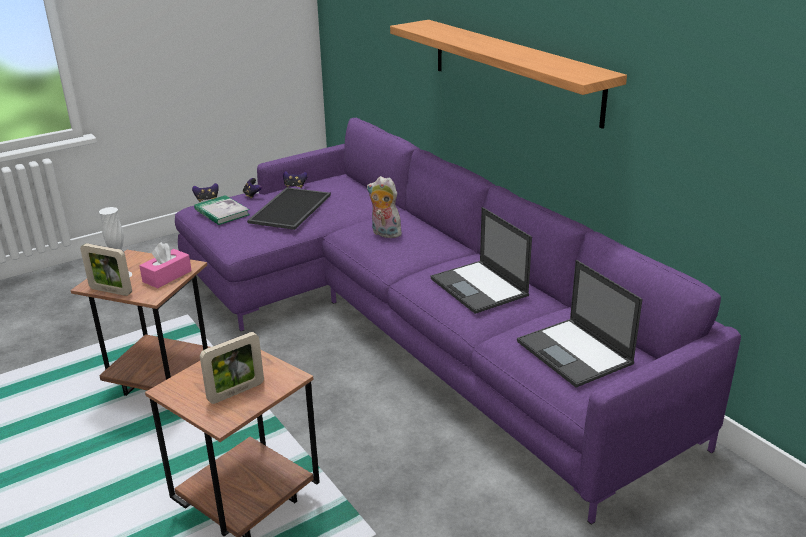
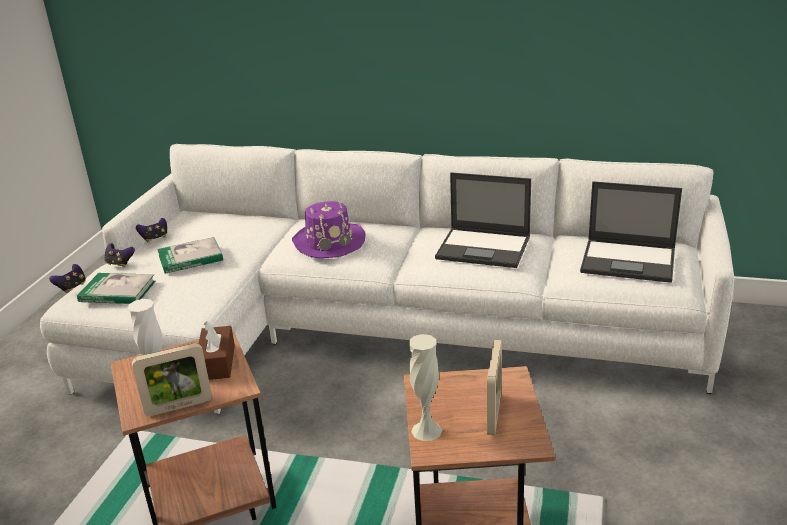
camera: 40 degrees left, 0 degrees up
pink tissue box [139,242,192,288] -> brown tissue box [198,321,235,380]
purple sofa [175,118,741,525] -> white sofa [40,144,734,414]
tray [247,187,331,230] -> book [157,237,223,274]
plush toy [367,176,402,238] -> purple hat [292,201,365,258]
shelf [390,20,627,129] -> none
none -> white vase [409,334,442,441]

